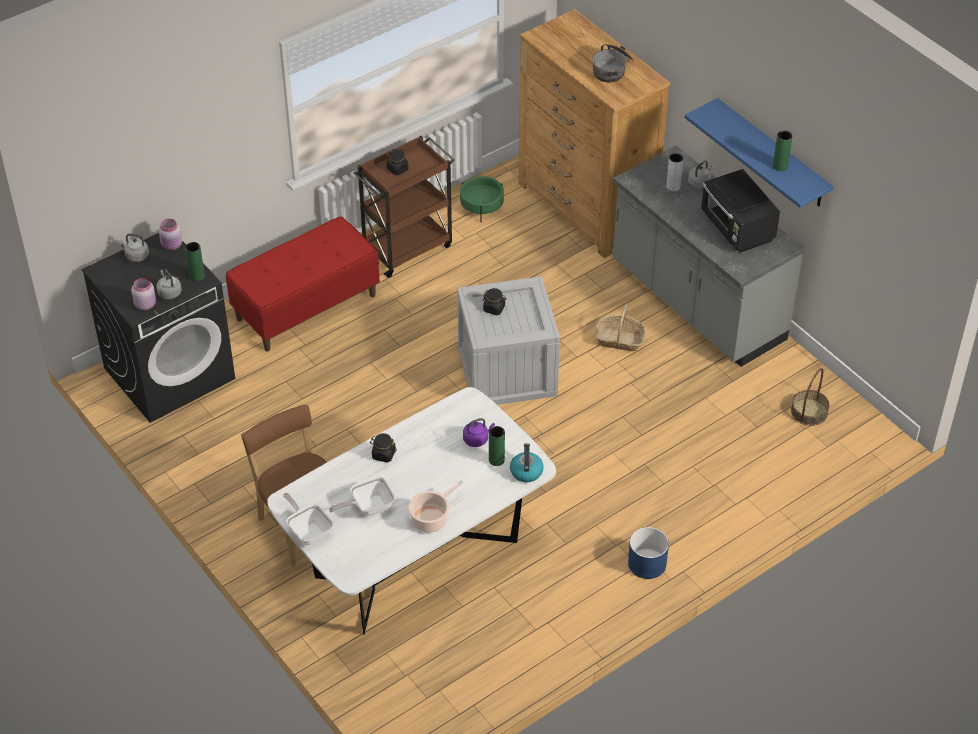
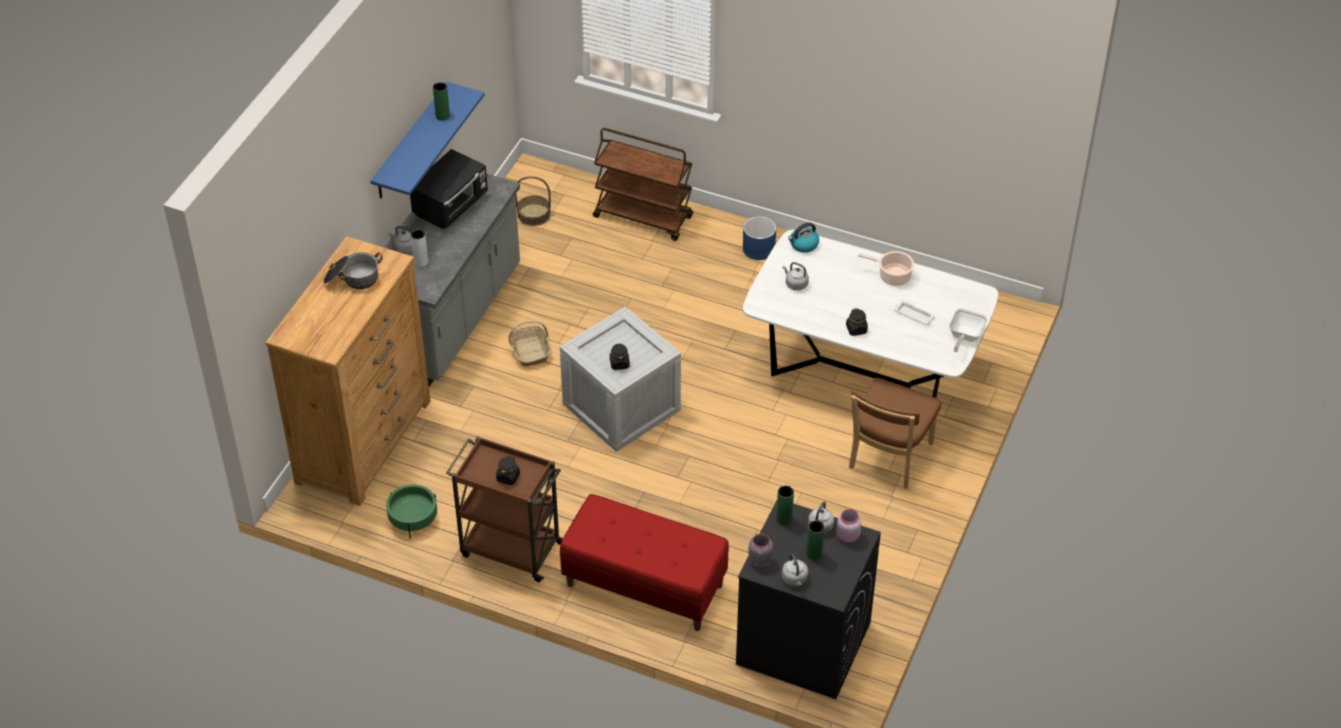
camera: 120 degrees left, 0 degrees up
pink jar [159,219,182,250] -> grey jar [748,533,773,567]
frying pan [329,476,395,516] -> white tray [895,300,935,325]
purple kettle [463,418,495,447] -> grey kettle [783,262,809,290]
green vase [489,426,505,466] -> green vase moved to [806,520,825,560]
none -> brown cart [593,128,693,241]

